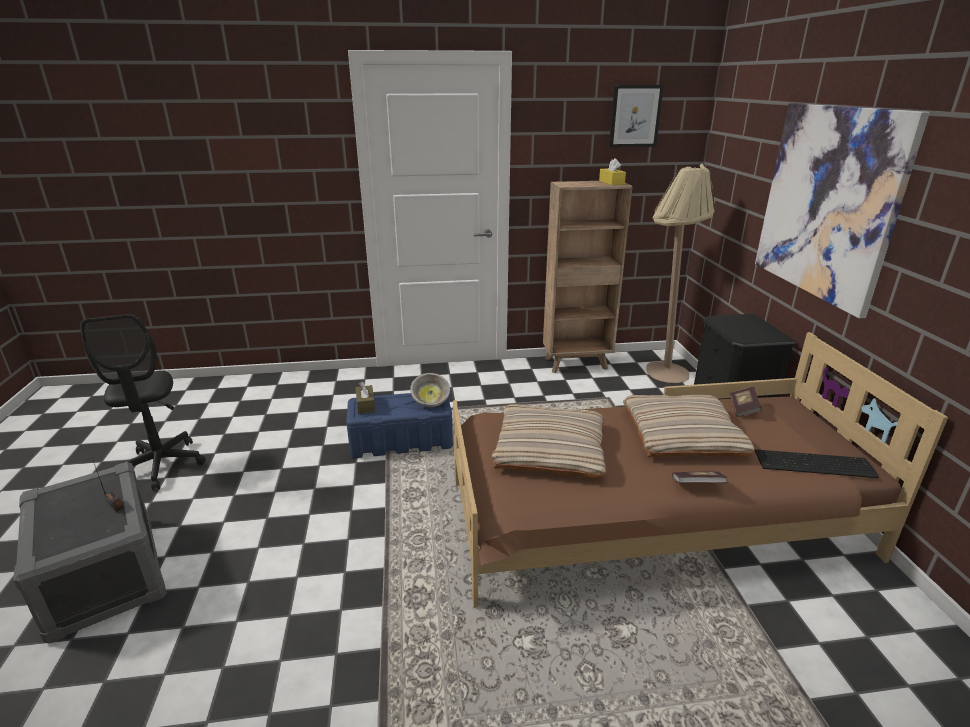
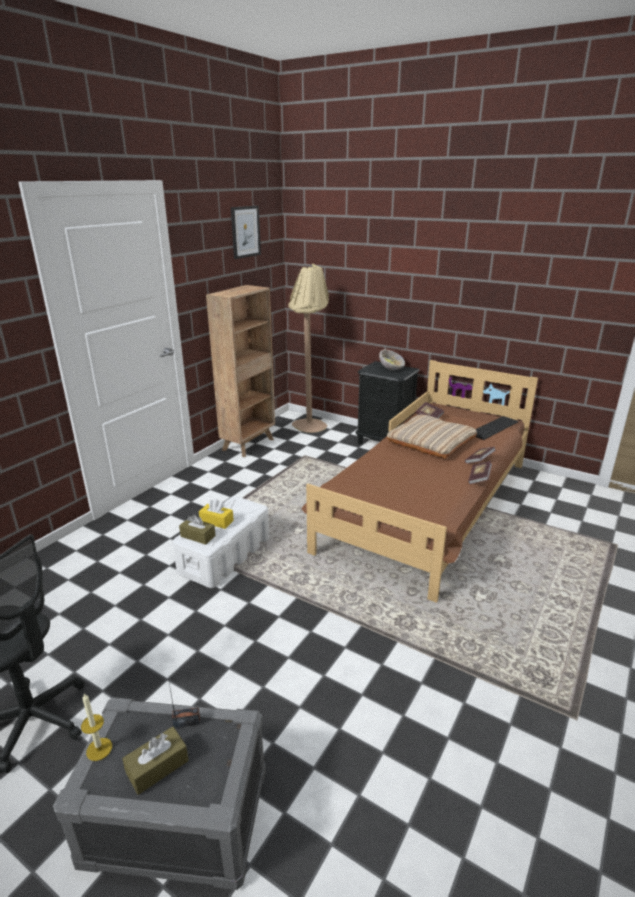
camera: 50 degrees left, 0 degrees up
blue storage box [346,393,453,458] -> white storage box [172,496,269,588]
bowl [410,373,450,407] -> bowl moved to [379,350,405,370]
beige pillow [492,404,607,479] -> none
yellow tissue box [599,158,626,185] -> yellow tissue box moved to [199,499,234,529]
picture [755,103,930,318] -> none
none -> candle [81,694,112,761]
none -> brown tissue box [122,726,189,795]
none -> book [468,461,492,484]

